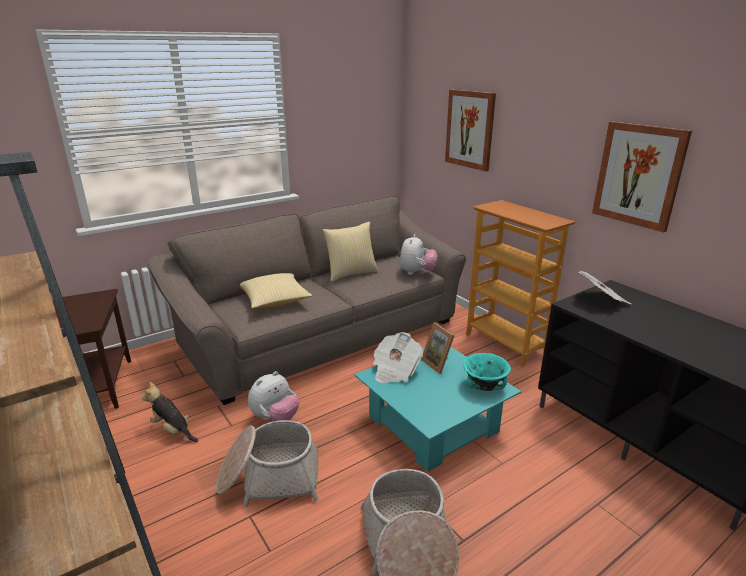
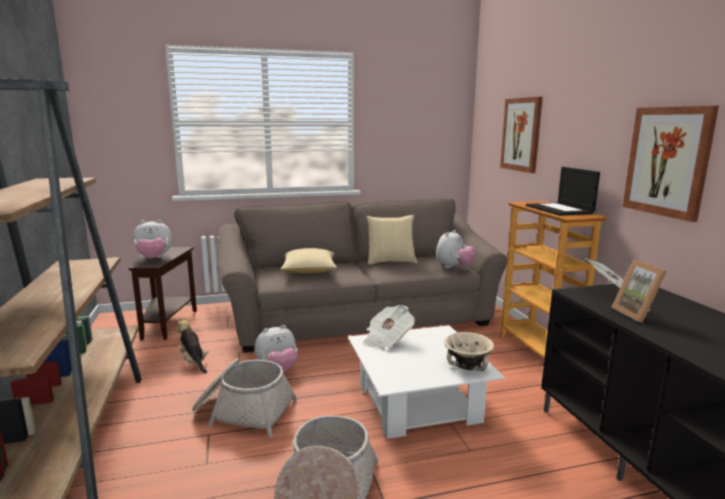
camera: 20 degrees right, 10 degrees down
turquoise coffee table [354,347,521,472] -> white coffee table [348,325,505,439]
picture frame [421,323,455,374] -> picture frame moved to [611,259,667,323]
turquoise bowl [463,353,511,391] -> beige bowl [444,332,494,371]
none -> plush toy [133,220,172,259]
none -> laptop [526,167,600,216]

